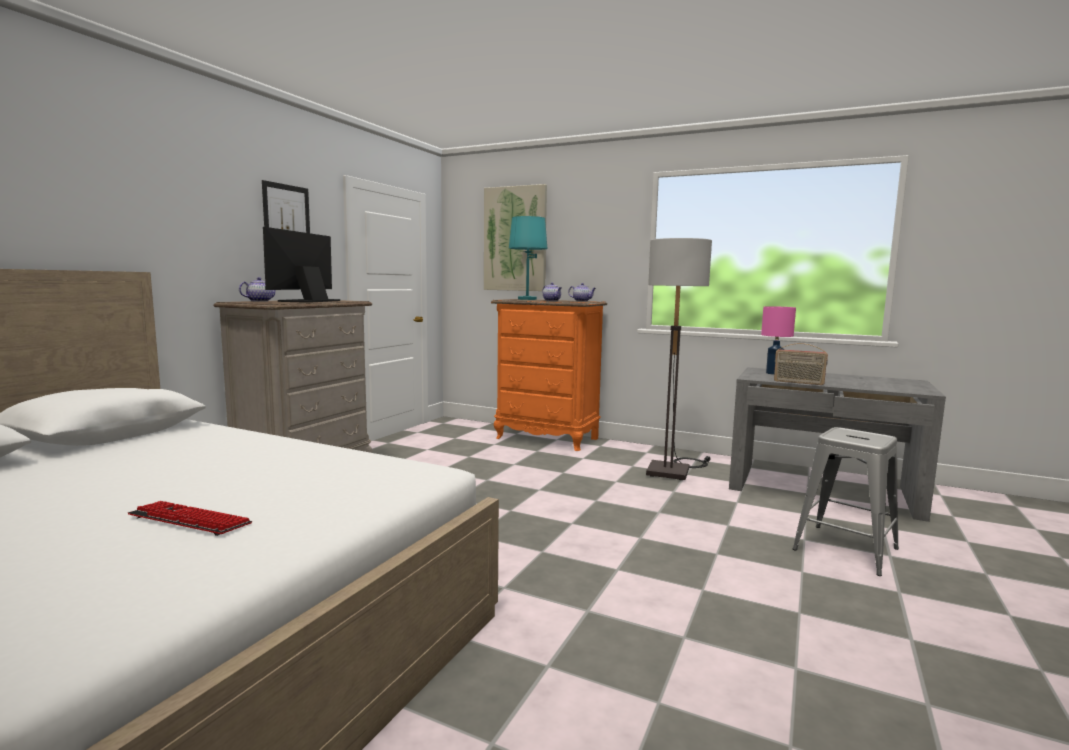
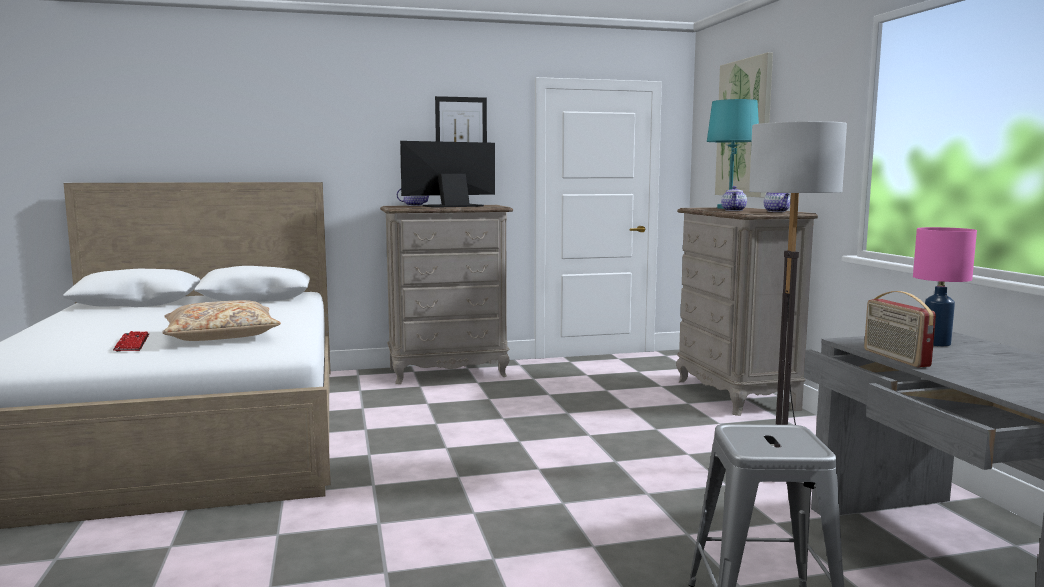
camera: 50 degrees right, 0 degrees up
orange dresser [491,299,607,451] -> beige dresser [676,207,818,416]
none -> beige pillow [162,300,281,341]

